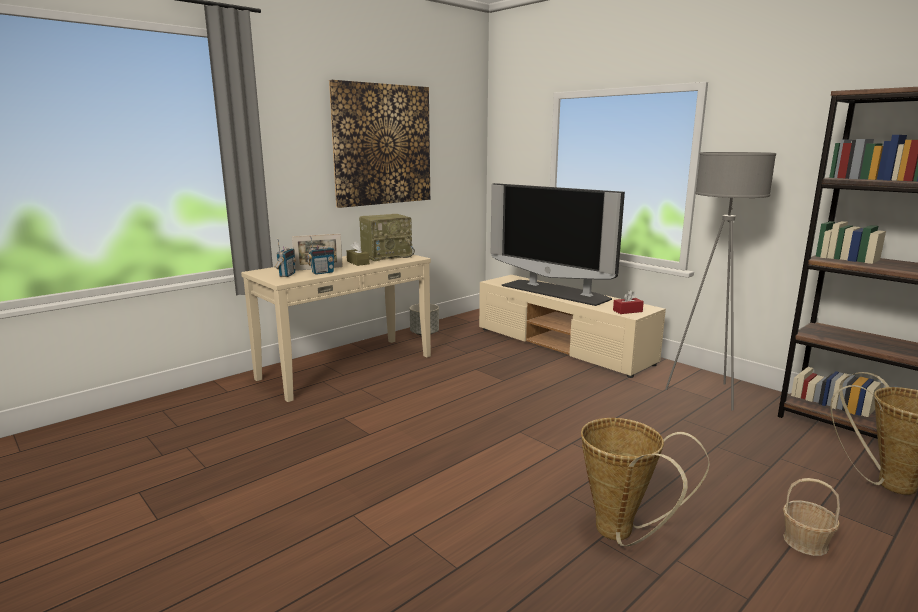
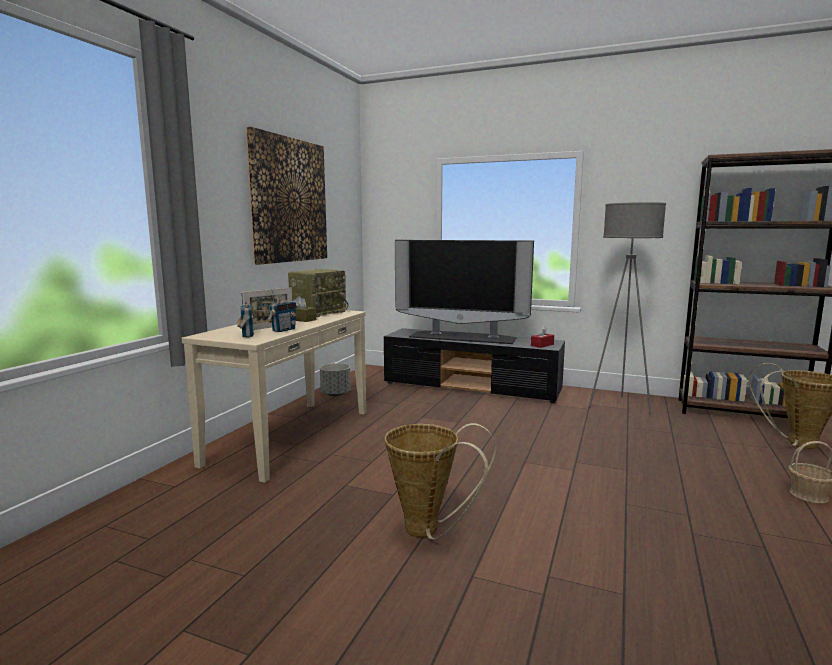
camera: 25 degrees left, 5 degrees down
beige tv stand [479,275,666,378] -> black tv stand [384,328,565,403]
basket [581,418,710,546] -> basket moved to [384,423,496,539]

